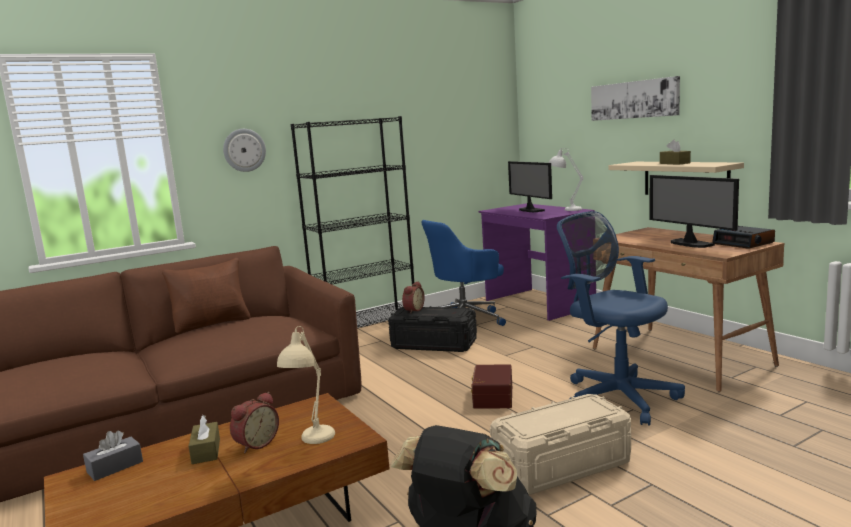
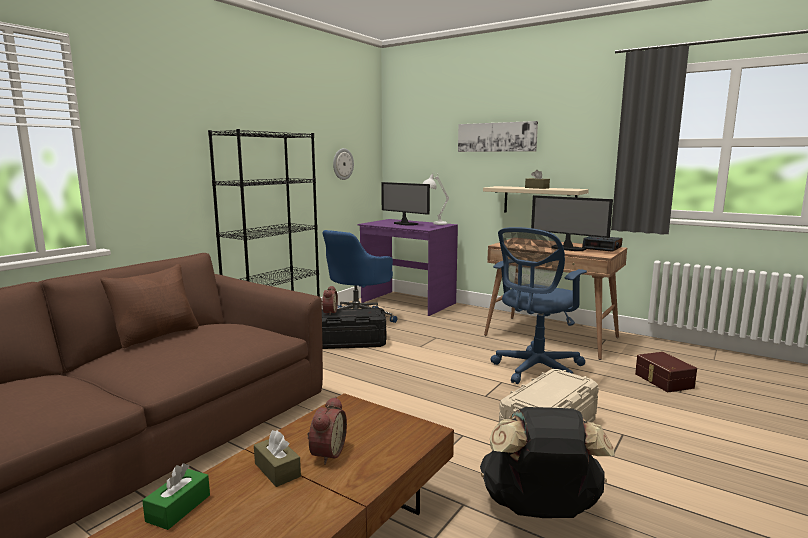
camera: 25 degrees left, 0 degrees up
grey tissue box [83,431,143,481] -> green tissue box [142,463,210,530]
wall clock [223,129,266,172] -> wall clock moved to [333,148,354,180]
beige table lamp [277,326,335,444] -> none
brown storage box [471,364,512,408] -> brown storage box moved to [635,352,697,392]
blue office chair [557,211,685,426] -> blue office chair turned 75 degrees counterclockwise [490,227,587,384]

